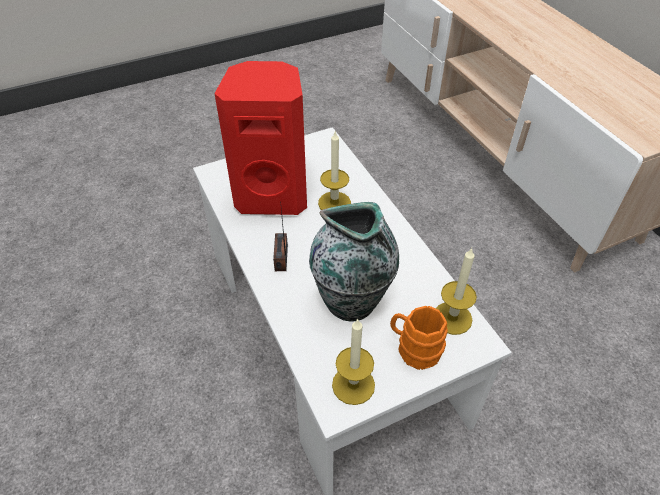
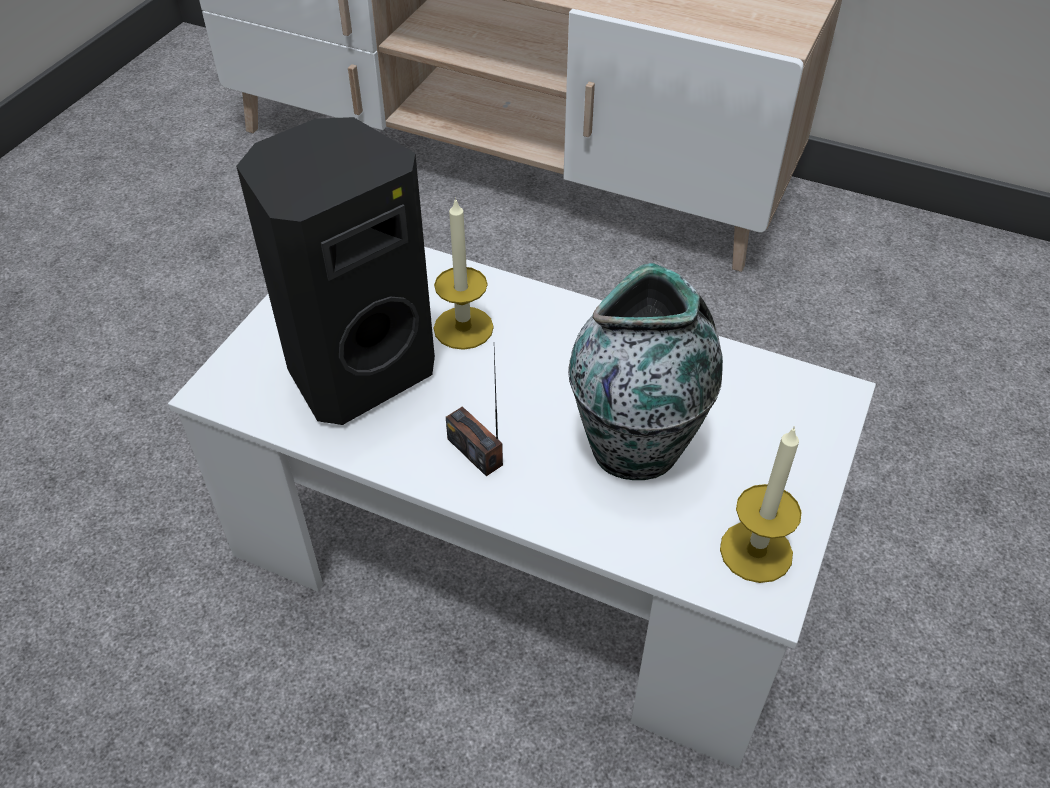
camera: 40 degrees left, 0 degrees up
red speaker [214,61,307,215] -> black speaker [236,117,435,425]
orange mug [390,306,448,370] -> none
candle [436,248,477,335] -> none

